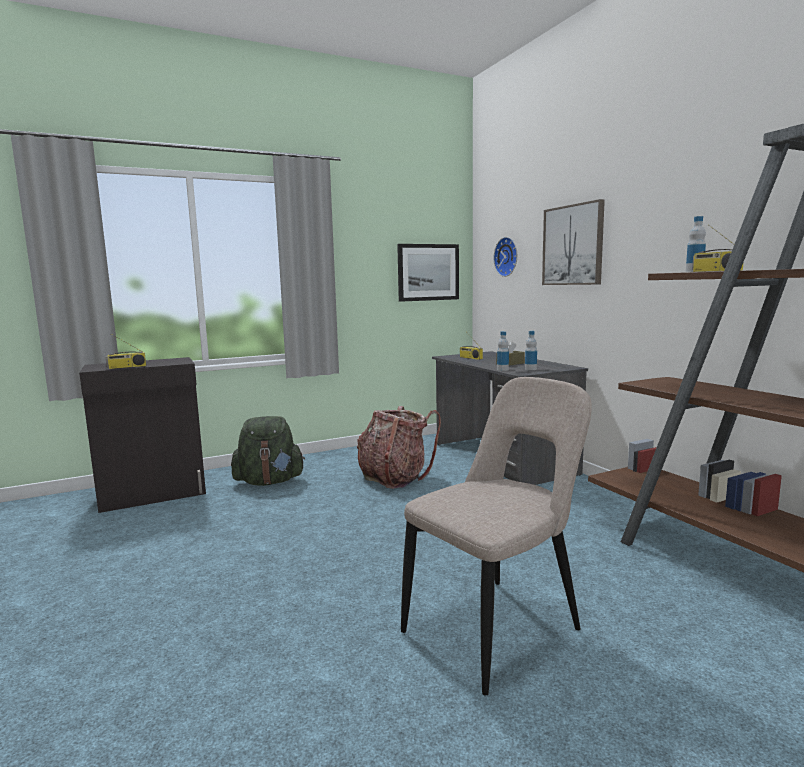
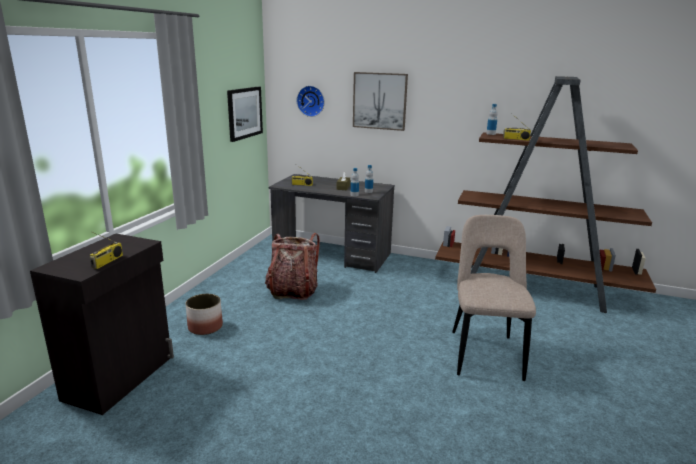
camera: 45 degrees left, 10 degrees up
green backpack [231,416,305,486] -> planter [186,294,223,335]

